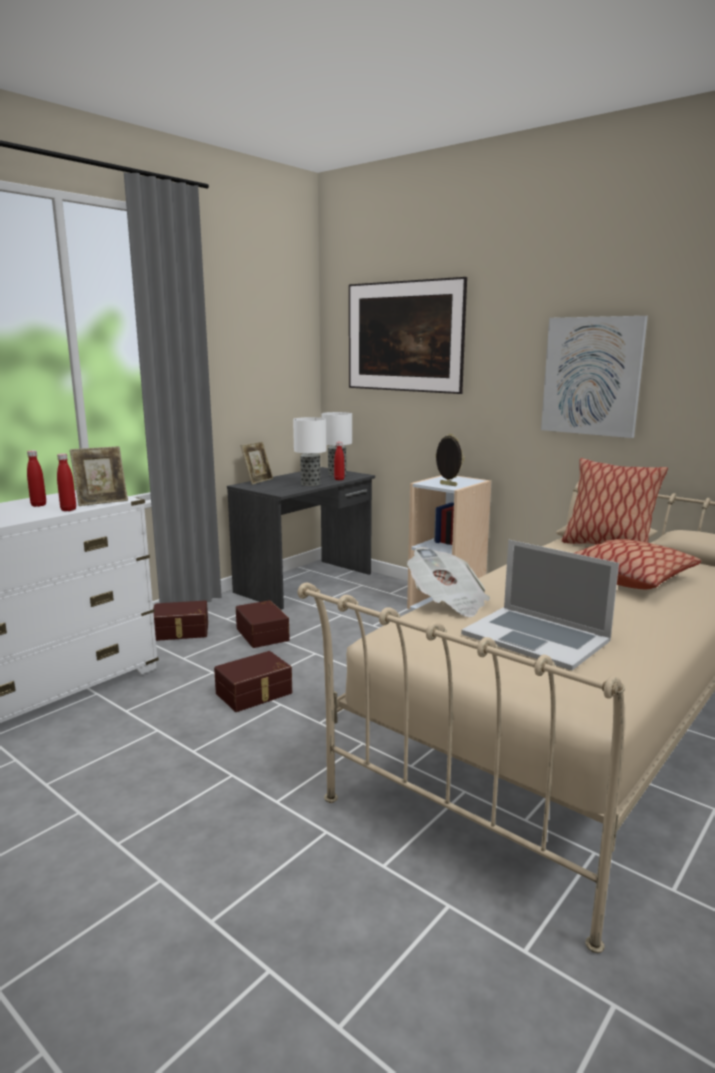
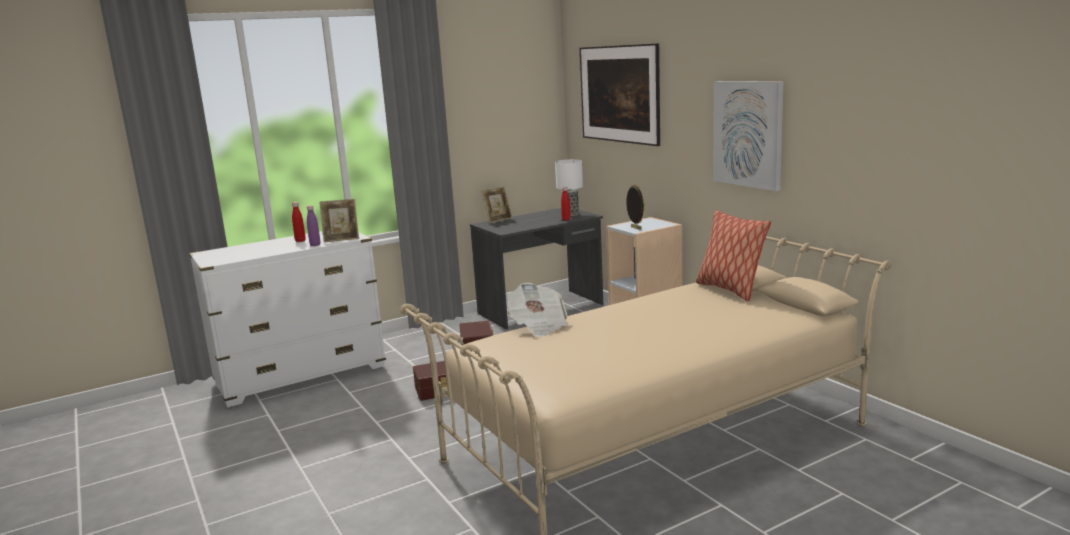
camera: 20 degrees right, 0 degrees up
red bottle [57,453,76,511] -> purple bottle [307,205,320,246]
brown storage box [153,600,208,641] -> none
table lamp [293,417,326,486] -> none
laptop [461,540,619,670] -> none
pillow [575,539,701,589] -> none

